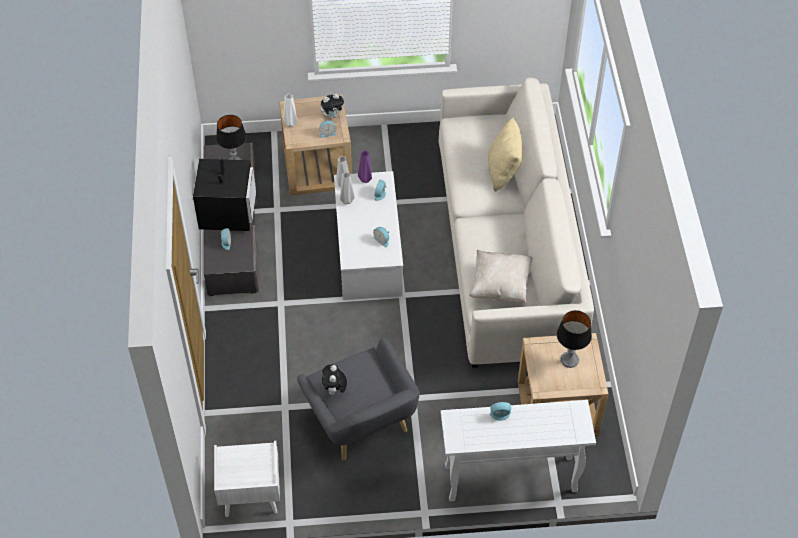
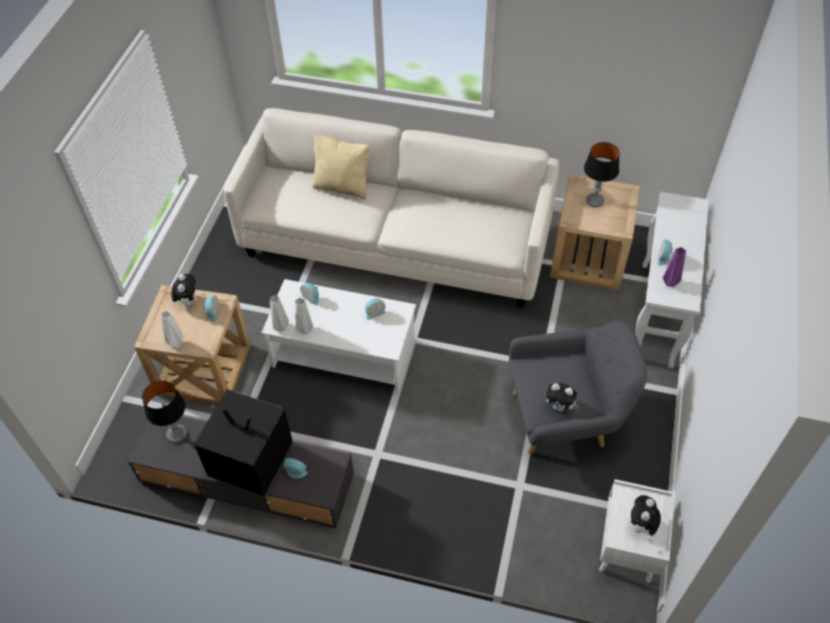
camera: 70 degrees left, 0 degrees up
purple vase [358,150,372,183] -> purple vase moved to [663,247,686,287]
beige pillow [469,250,532,303] -> none
none -> plush toy [631,495,661,535]

